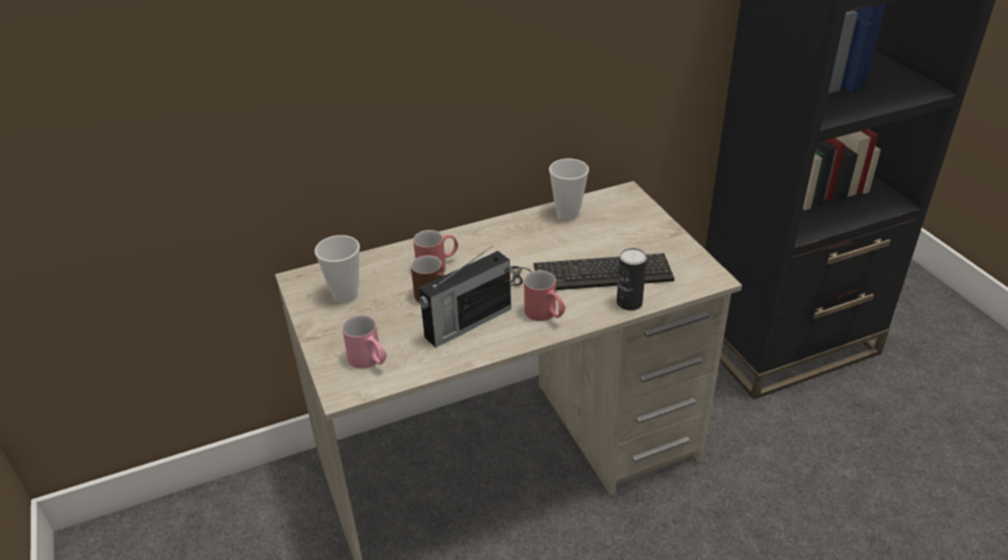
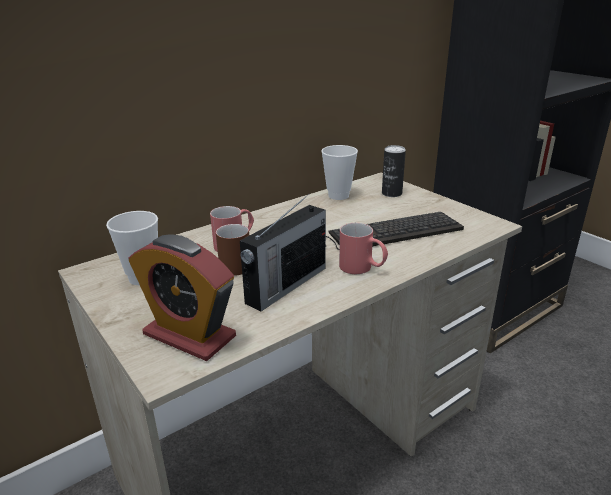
camera: 15 degrees left, 10 degrees down
pink mug [342,315,387,369] -> alarm clock [128,234,236,361]
can [617,248,647,311] -> can moved to [382,145,406,197]

